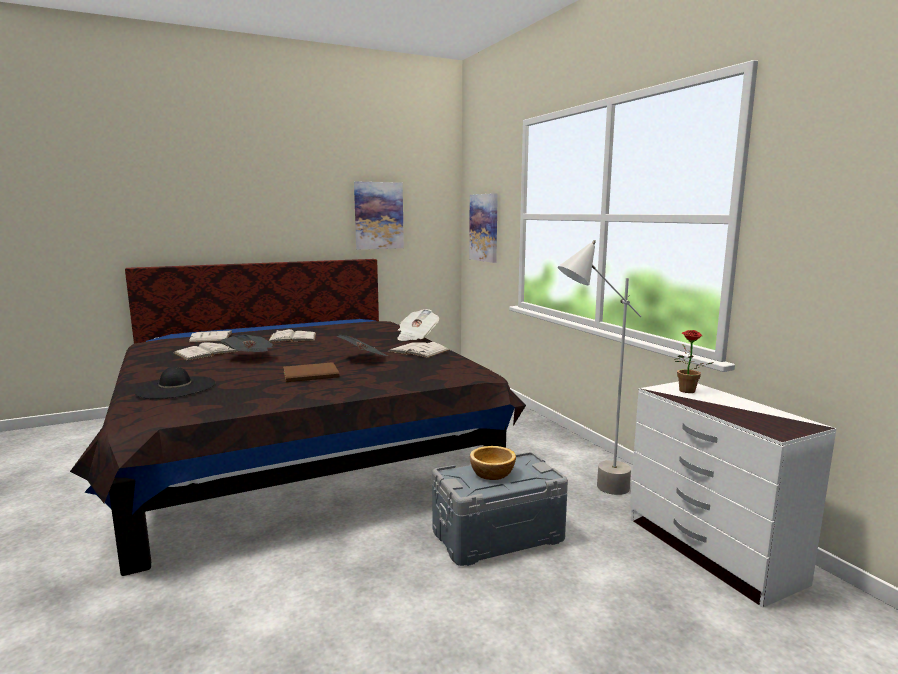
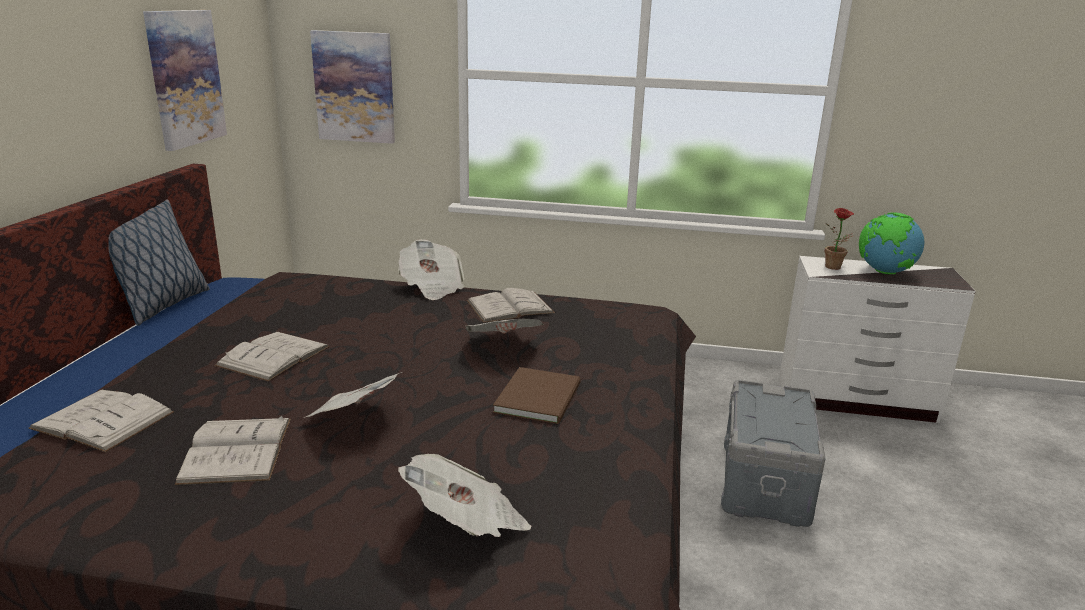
camera: 55 degrees left, 10 degrees up
black hat [134,366,215,399] -> newspaper [398,454,531,537]
bowl [470,446,516,480] -> none
grey floor lamp [558,240,642,495] -> none
none -> pillow [108,199,210,326]
none -> globe [859,212,924,274]

